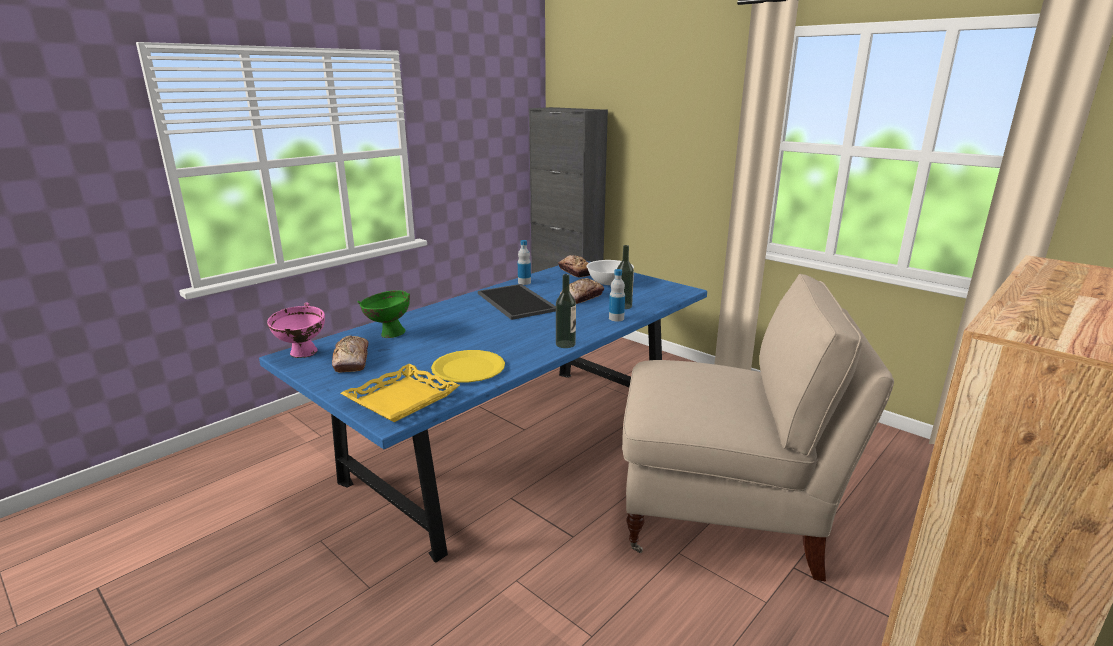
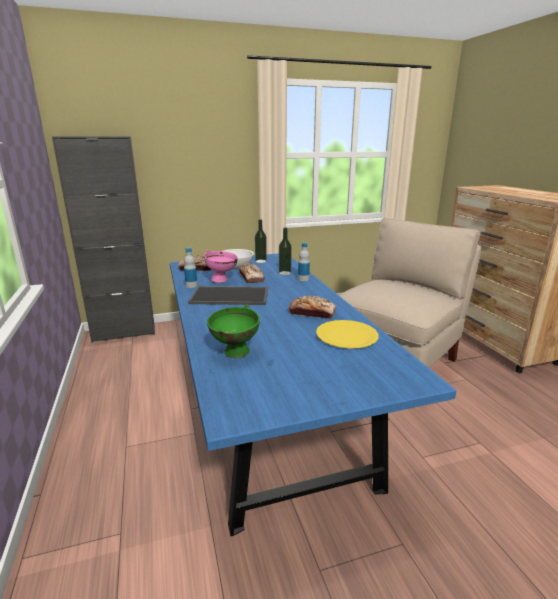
camera: 60 degrees left, 0 degrees up
pink bowl [267,302,325,358] -> pink bowl moved to [204,250,238,283]
bread [332,336,368,373] -> bread moved to [289,296,337,319]
yellow tray [340,364,460,422] -> none
bottle [556,274,576,348] -> bottle moved to [255,219,267,263]

